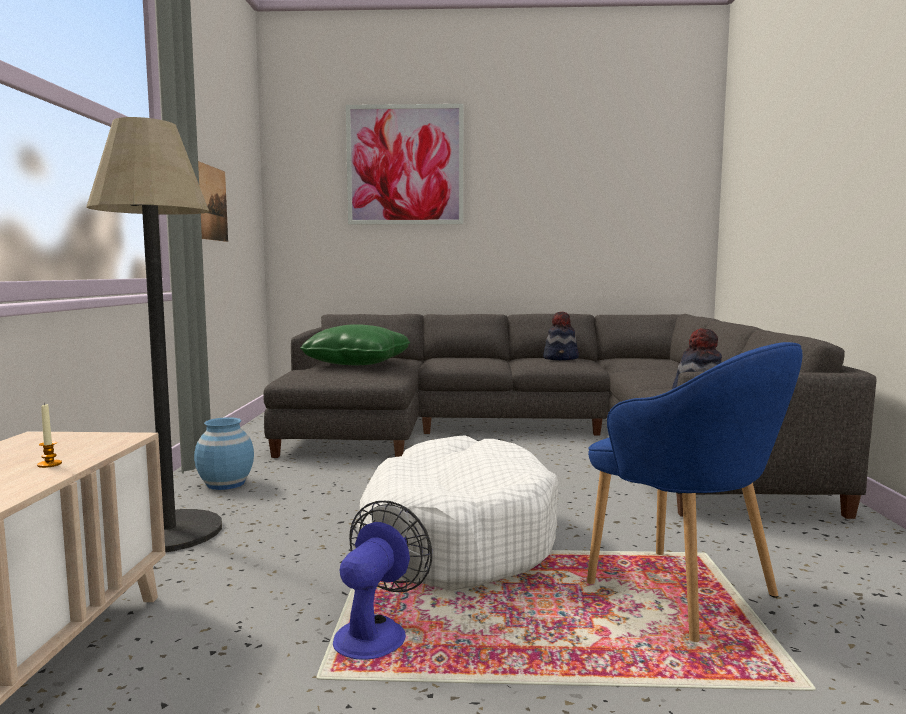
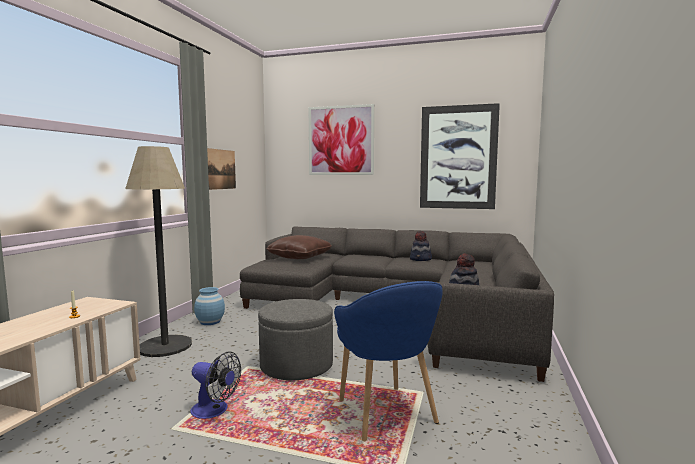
camera: 15 degrees right, 0 degrees up
green pillow [300,324,410,365] -> brown pillow [266,235,332,259]
fan [333,501,432,660] -> fan turned 75 degrees clockwise [190,351,241,419]
white dog bed [357,435,558,590] -> grey ottoman [258,299,333,380]
none -> picture [420,103,500,209]

